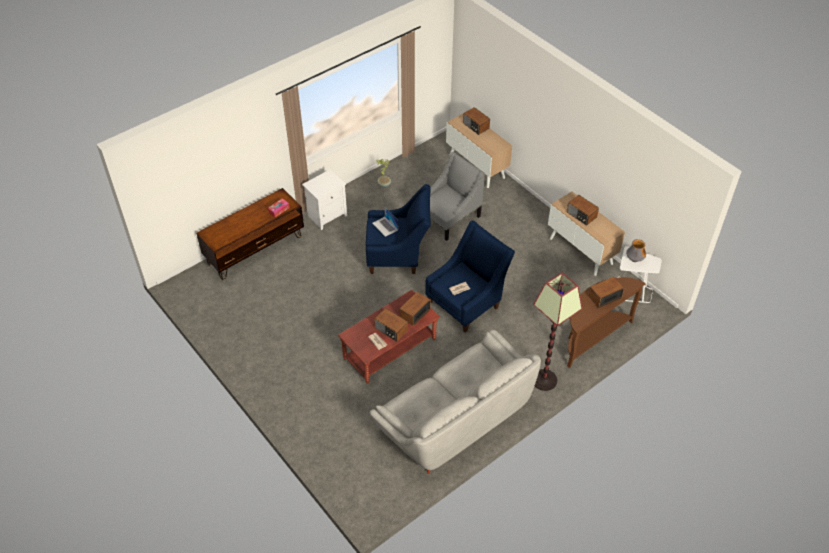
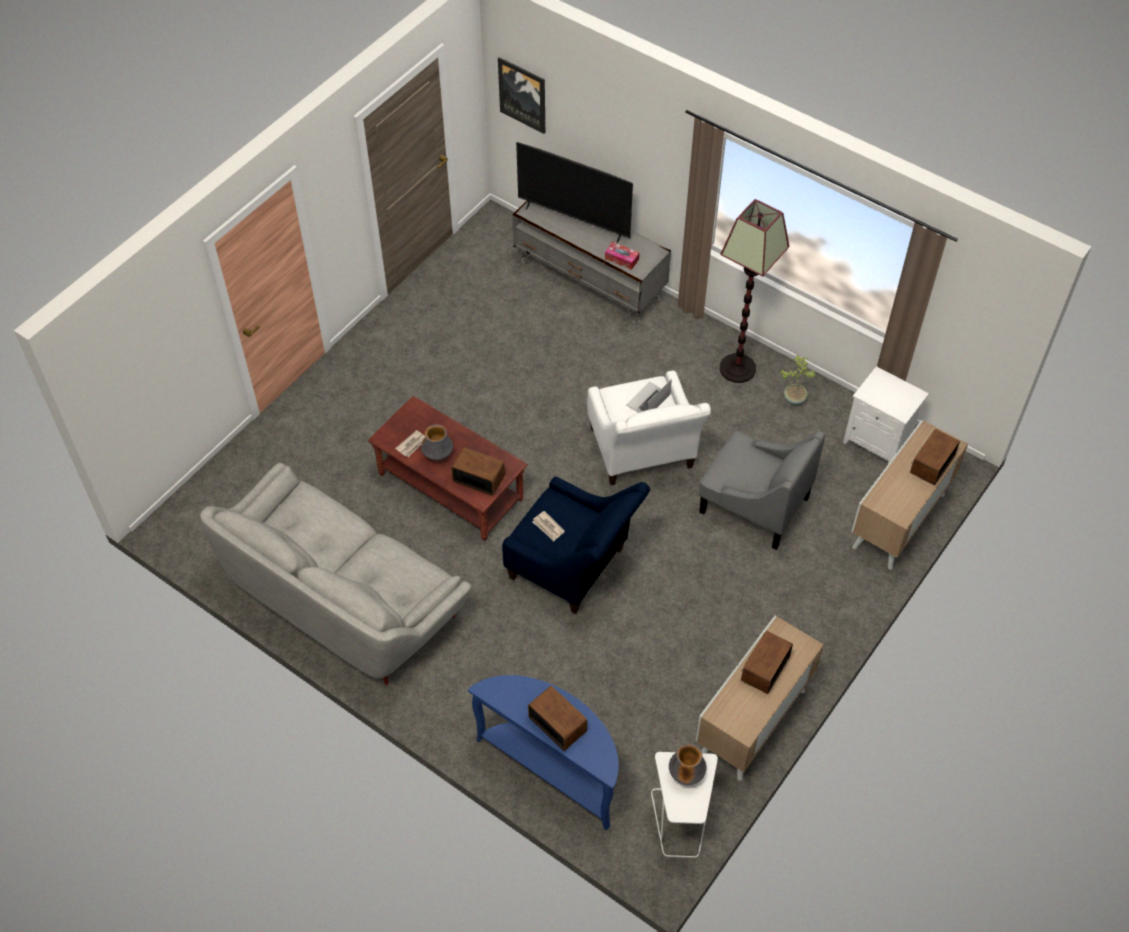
camera: 75 degrees right, 5 degrees up
brown tv stand [196,188,304,280] -> grey tv stand [512,201,671,325]
white nightstand [302,170,347,230] -> white nightstand moved to [843,366,929,464]
blue armchair [366,184,431,274] -> white armchair [587,370,711,485]
radio [374,308,408,342] -> vase [421,424,453,460]
floor lamp [533,272,583,391] -> floor lamp moved to [720,199,789,383]
brown console table [567,277,646,368] -> blue console table [468,675,619,831]
none -> picture [498,57,545,134]
none -> television [516,142,633,243]

